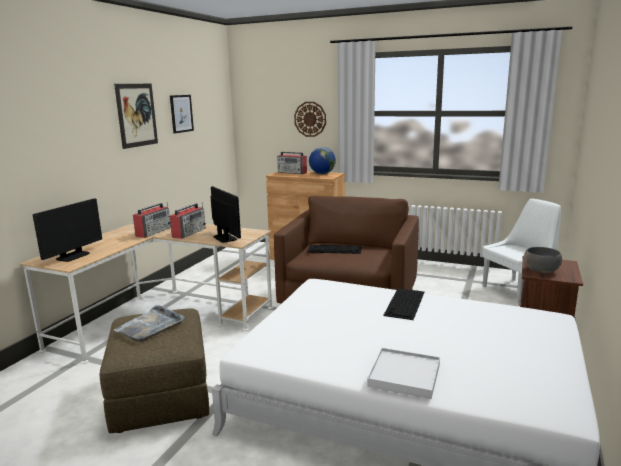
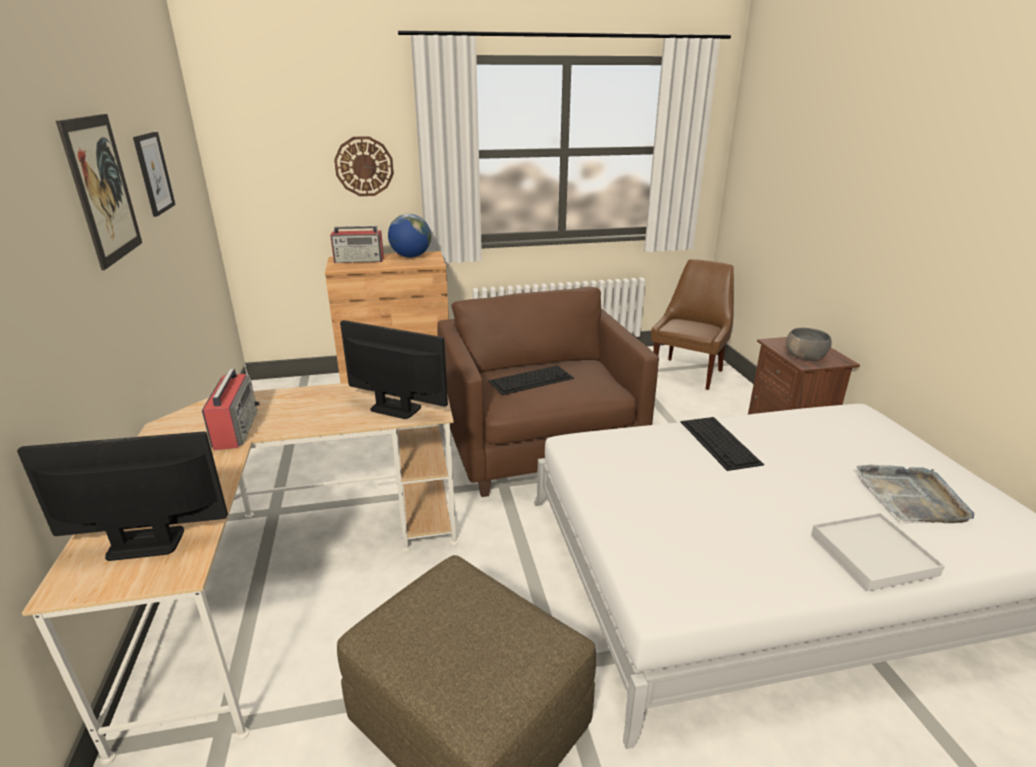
camera: 35 degrees left, 10 degrees up
monitor [33,198,102,262] -> monitor turned 90 degrees counterclockwise [17,431,228,561]
grey tray [114,305,184,342] -> grey tray moved to [856,465,975,523]
radio [170,202,206,239] -> none
white chair [482,198,561,303] -> brown chair [651,259,734,390]

